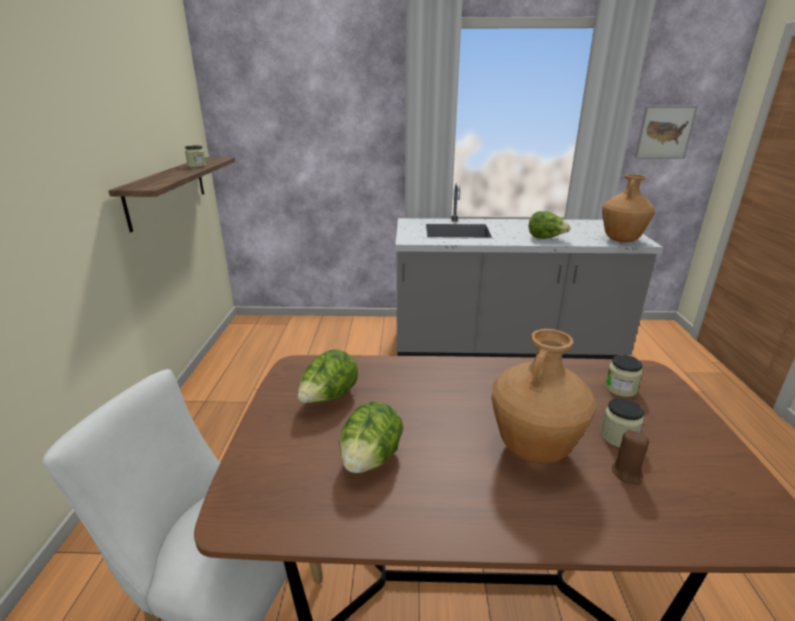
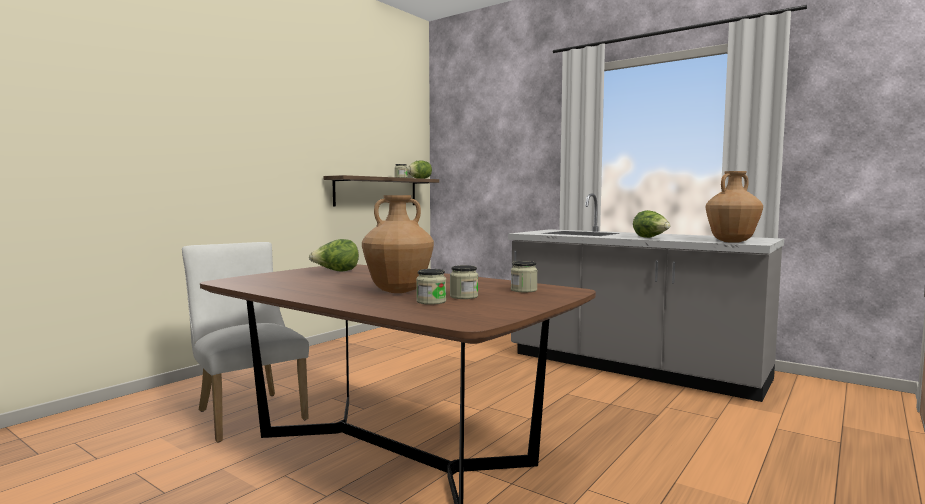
camera: 35 degrees right, 20 degrees down
lettuce [339,402,403,473] -> lettuce moved to [407,160,432,179]
brown candle [612,430,649,485] -> jar [416,269,446,305]
picture [635,106,698,159] -> none

